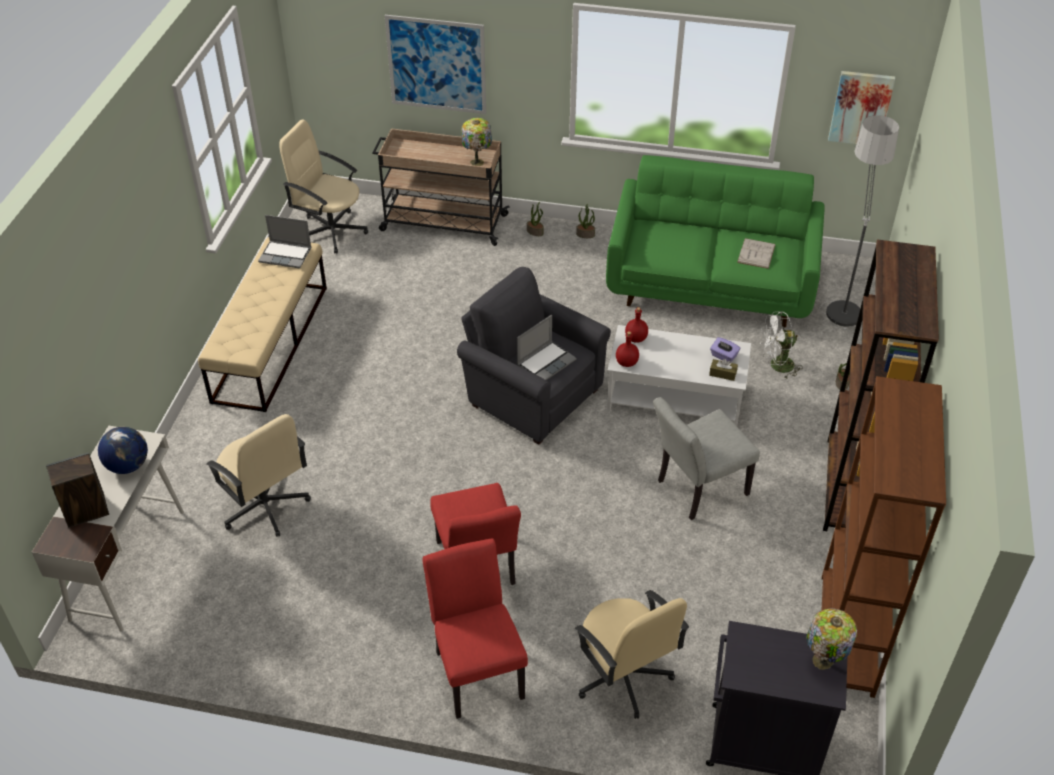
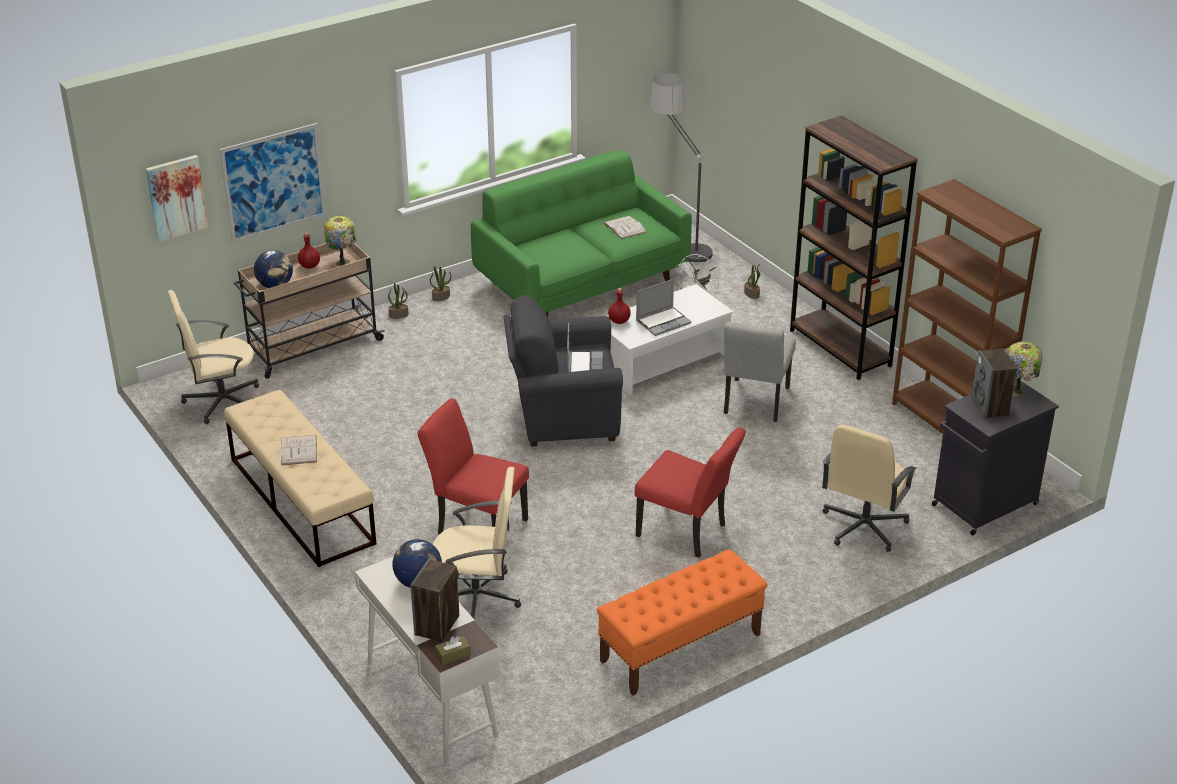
camera: 45 degrees left, 10 degrees down
laptop [258,215,312,268] -> laptop moved to [636,279,691,336]
red chair [422,538,528,719] -> red chair moved to [417,398,529,534]
beige office chair [575,590,689,719] -> beige office chair turned 105 degrees clockwise [822,425,917,552]
red bottle [616,331,639,367] -> red bottle moved to [298,233,320,269]
brown tissue box [709,359,738,381] -> brown tissue box moved to [435,636,471,666]
purple tissue box [710,337,740,362] -> none
picture [828,71,895,144] -> picture moved to [146,155,208,242]
none -> globe [254,250,293,288]
none -> white book [281,435,317,465]
none -> orange bench [597,549,768,695]
none -> speaker [971,348,1017,419]

